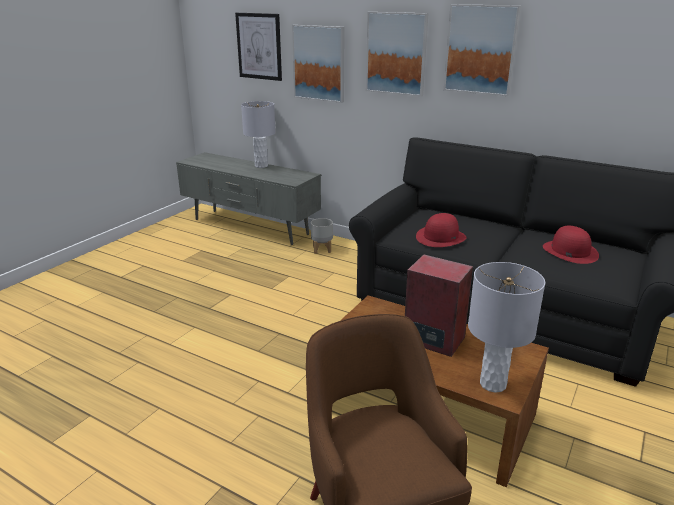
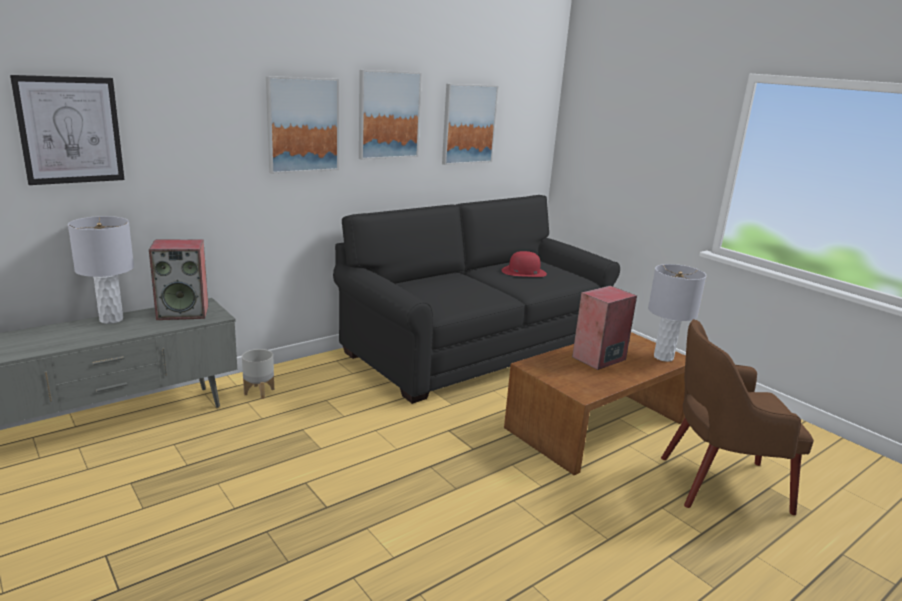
camera: 70 degrees left, 5 degrees down
picture [292,25,345,103] -> picture moved to [442,84,498,165]
red hat [416,213,466,247] -> none
none -> speaker [149,239,208,320]

